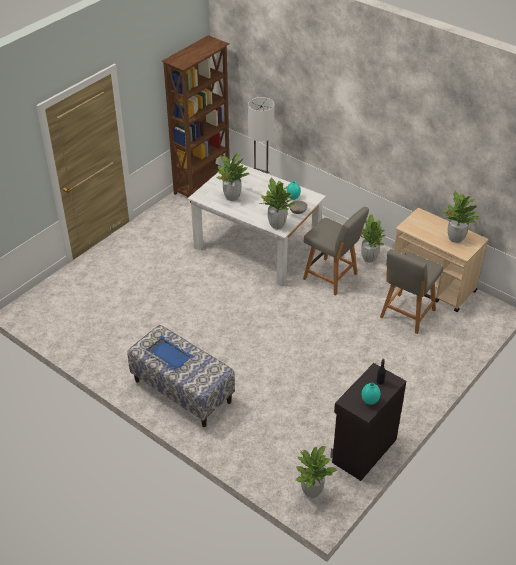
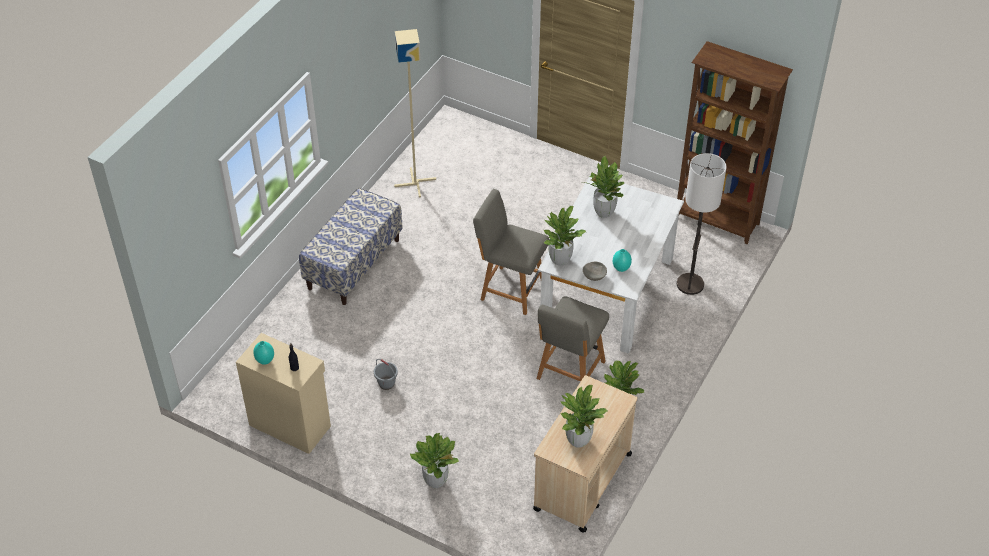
camera: 80 degrees right, 5 degrees up
blue tray [143,335,195,372] -> none
potted plant [296,446,337,498] -> potted plant moved to [410,433,459,488]
black cabinet [330,363,406,481] -> beige cabinet [236,333,331,454]
grey chair [380,249,443,334] -> grey chair moved to [473,189,549,315]
none -> grey bucket [374,359,398,390]
none -> beige floor lamp [394,29,436,198]

